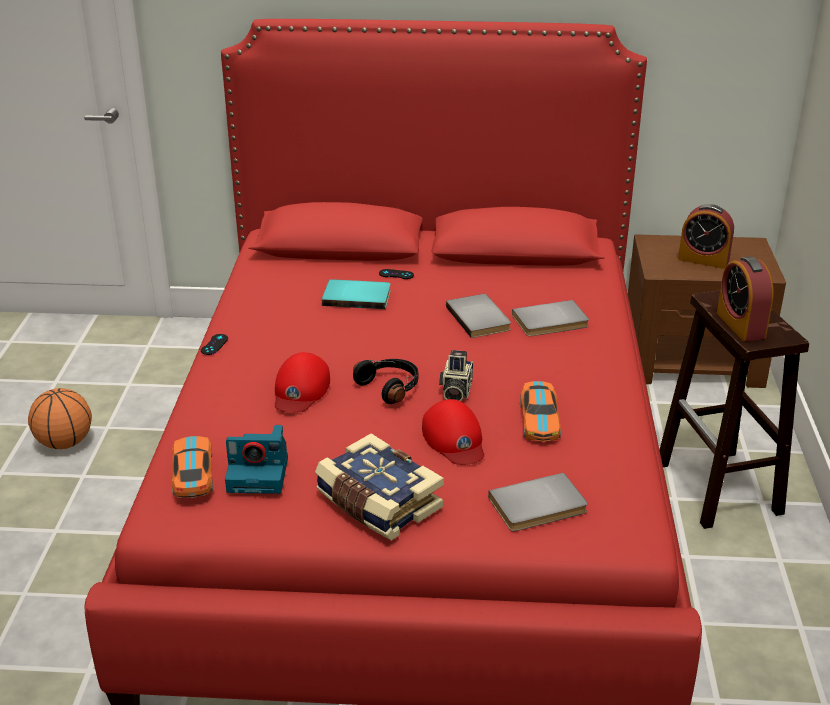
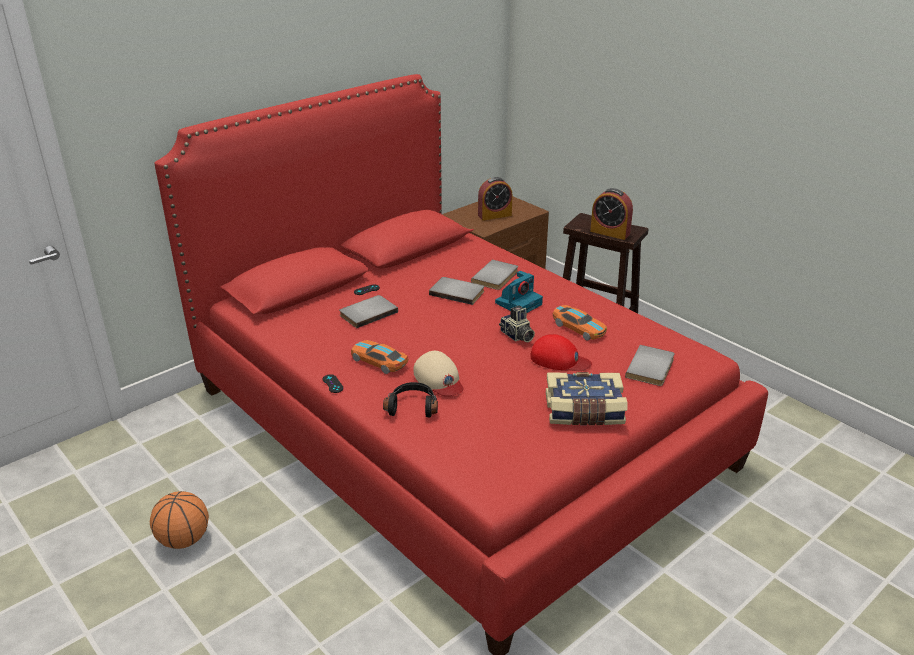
camera: 45 degrees left, 0 degrees up
toy car [171,436,213,498] -> toy car moved to [351,340,409,374]
camera [225,425,288,494] -> camera moved to [495,271,543,313]
red cap [275,352,330,413] -> beige cap [414,351,464,396]
turquoise book [322,279,391,309] -> grey book [339,295,398,328]
black headphones [353,359,418,404] -> black headphones moved to [383,382,438,417]

